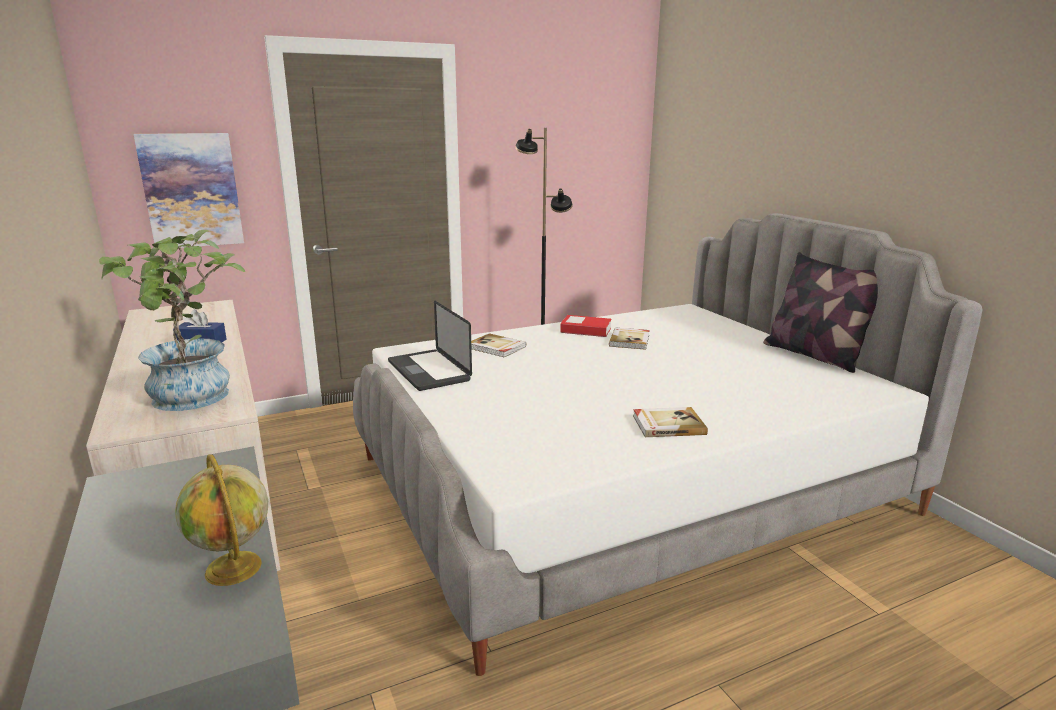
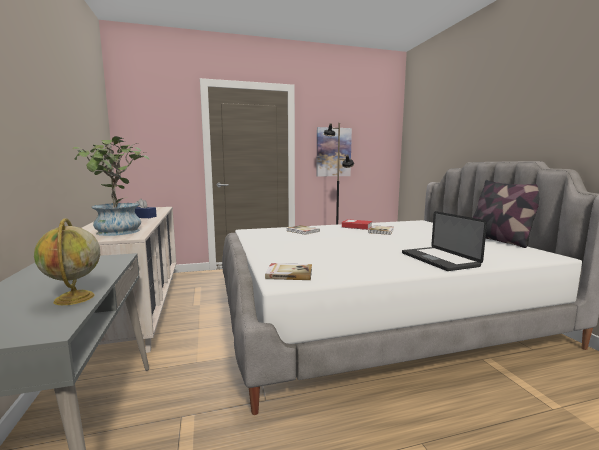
camera: 10 degrees right, 10 degrees down
picture [133,133,244,248] -> picture moved to [316,127,352,176]
laptop [388,300,472,391] -> laptop moved to [402,211,487,271]
book [633,407,708,437] -> book moved to [265,263,312,280]

